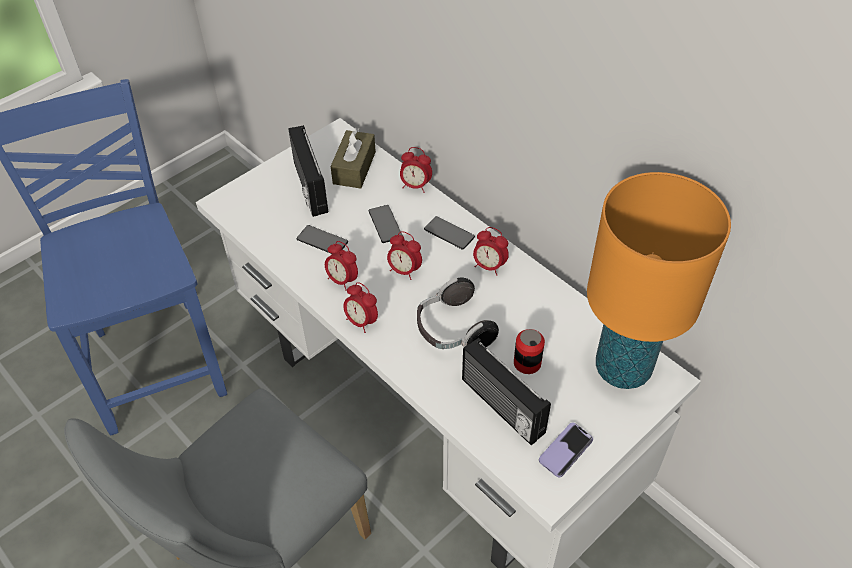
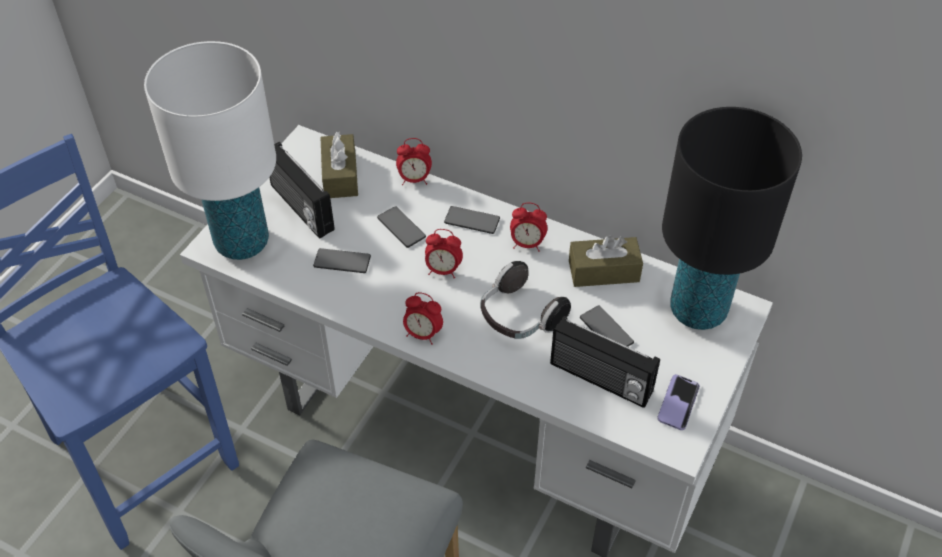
camera: 20 degrees left, 0 degrees up
alarm clock [325,241,358,291] -> none
can [514,329,545,374] -> phone [580,305,634,347]
orange table lamp [587,172,731,389] -> black table lamp [662,107,802,330]
none -> white table lamp [144,41,276,260]
none -> brown tissue box [569,235,643,287]

